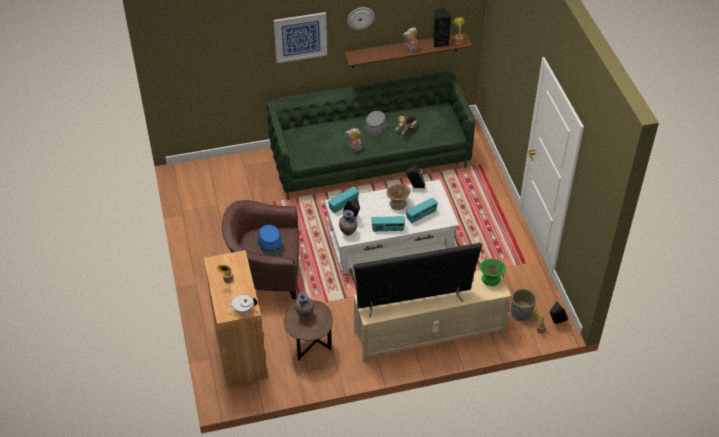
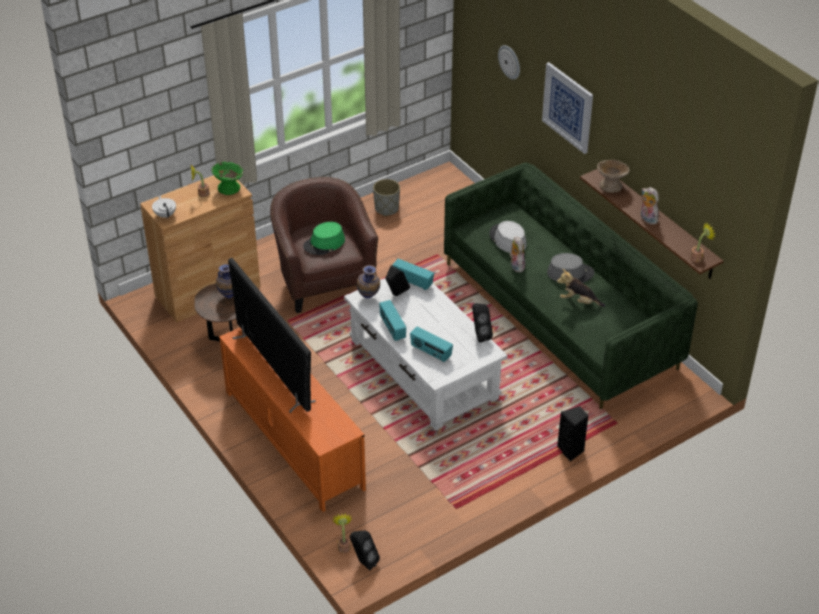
camera: 70 degrees right, 5 degrees down
blue hat [258,225,284,256] -> green hat [303,222,345,255]
wall clock [347,7,375,30] -> wall clock moved to [498,45,520,80]
beige tv stand [354,270,511,363] -> orange tv stand [219,328,366,512]
beige bowl [386,184,411,210] -> beige bowl moved to [597,160,630,193]
black speaker [433,8,451,48] -> black speaker moved to [557,406,589,461]
green bowl [479,259,506,286] -> green bowl moved to [211,162,243,195]
grey planter [511,289,536,321] -> grey planter moved to [373,179,400,216]
none -> grey hat [489,221,527,253]

